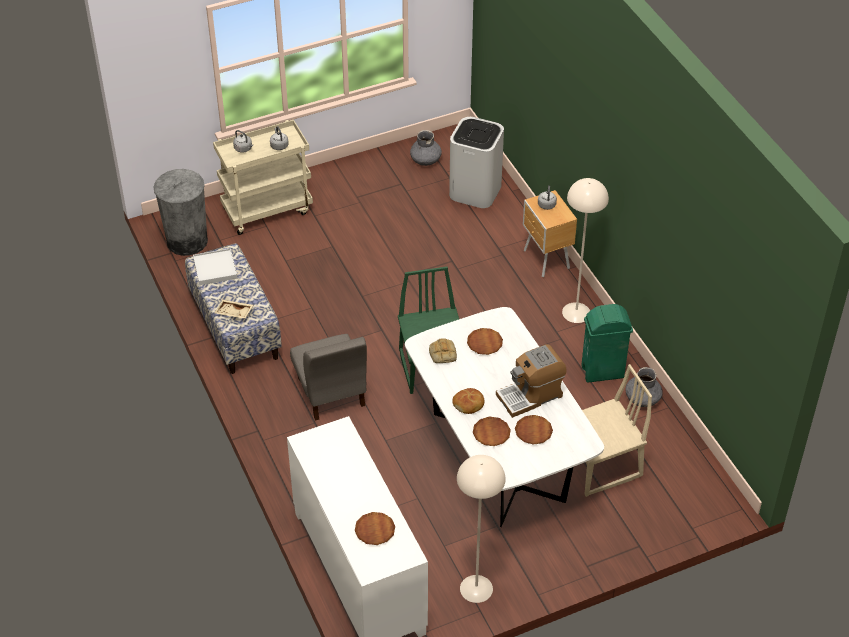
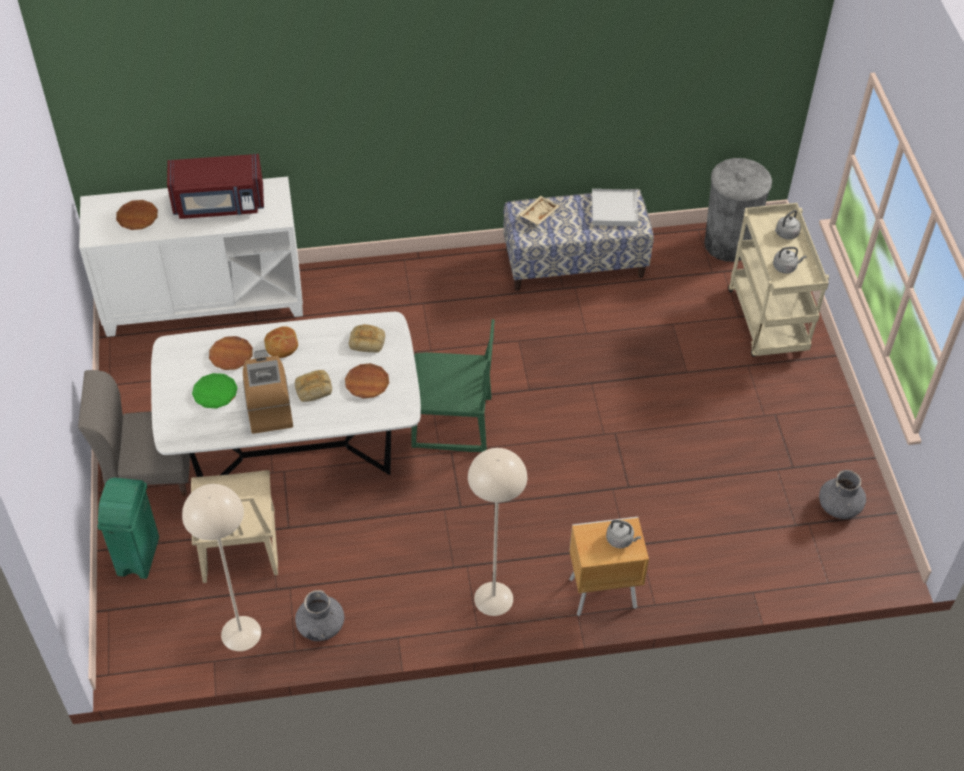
camera: 105 degrees right, 5 degrees up
grey chair [290,334,367,421] -> grey chair moved to [78,370,190,496]
white trash can [449,117,504,208] -> none
beige floor lamp [457,455,505,603] -> beige floor lamp moved to [182,484,261,651]
brown plate [515,415,553,445] -> green plate [192,373,238,408]
green trash can [581,304,633,383] -> green trash can moved to [98,478,159,579]
none -> red microwave [167,154,264,219]
none -> bread [295,370,332,402]

